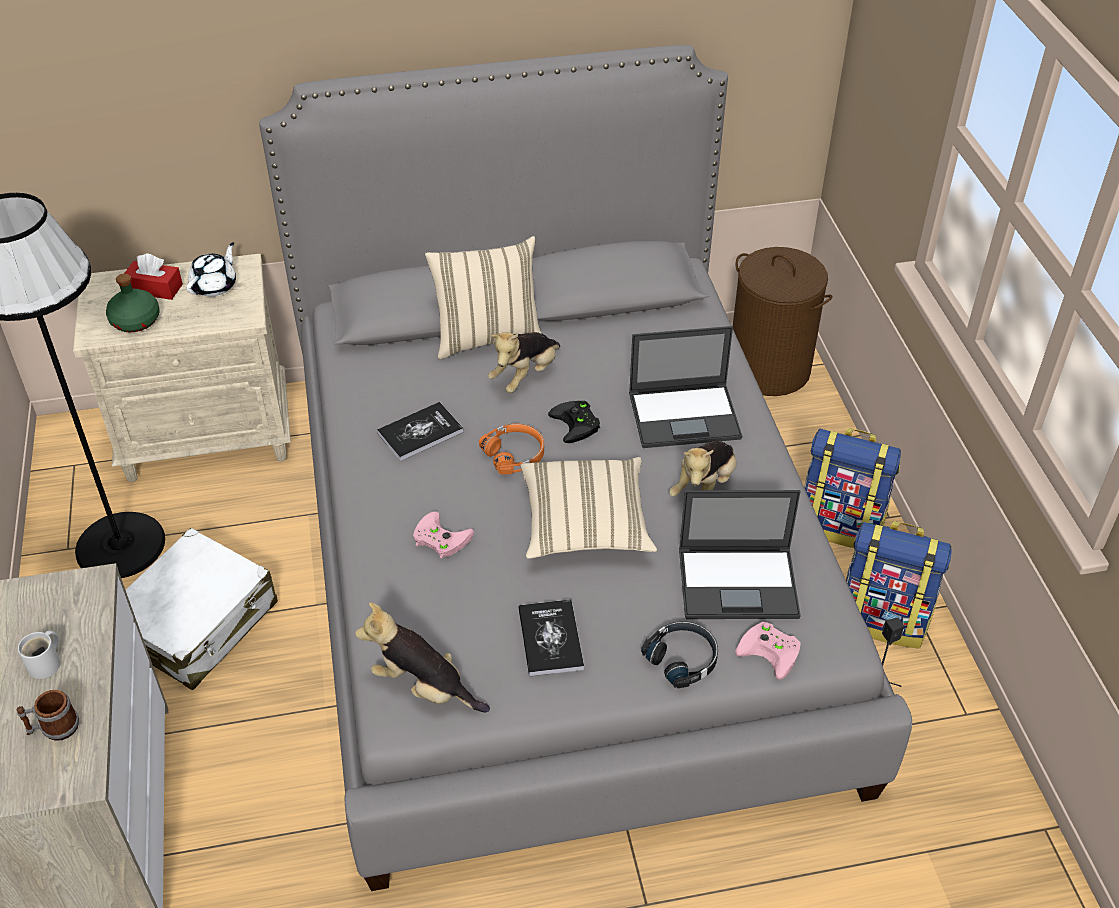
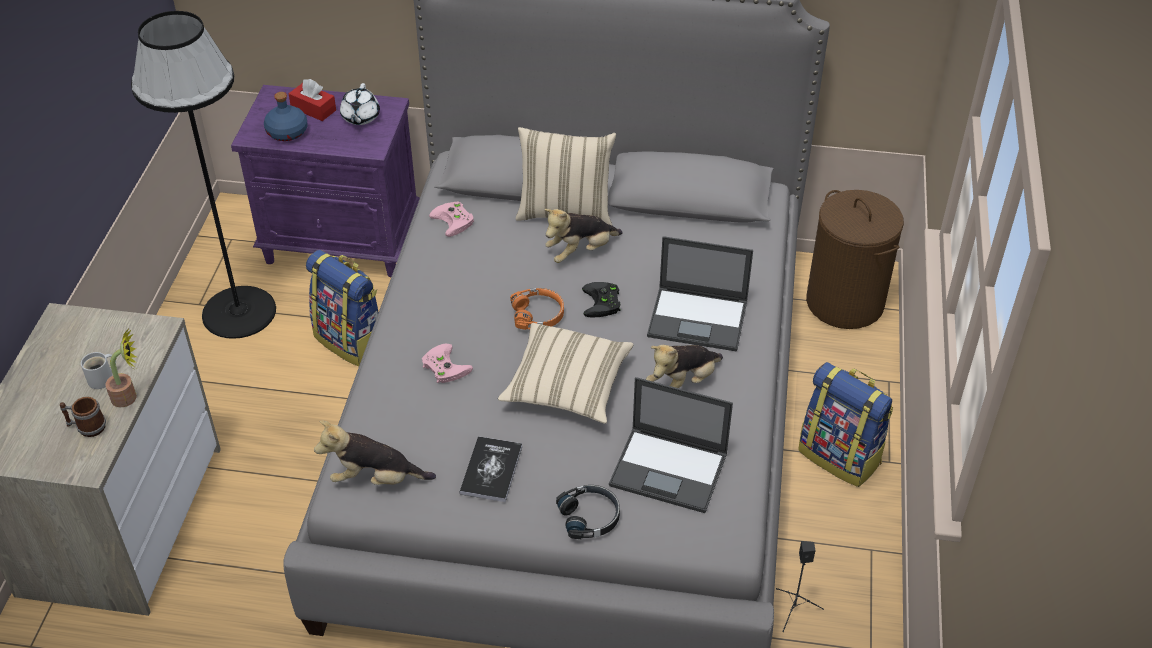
camera: 20 degrees right, 0 degrees up
beige nightstand [73,254,291,482] -> purple nightstand [231,85,420,277]
green bottle [106,274,160,332] -> blue bottle [264,92,308,141]
white suitcase [126,528,278,690] -> none
white teapot [186,242,236,297] -> white teapot turned 135 degrees clockwise [340,83,380,125]
plush toy [355,602,490,712] -> plush toy turned 45 degrees counterclockwise [314,421,436,485]
book [377,402,464,461] -> none
pink game controller [735,622,801,680] -> pink game controller moved to [429,201,474,237]
backpack [846,521,952,649] -> backpack moved to [306,250,379,366]
none -> potted plant [105,330,137,407]

